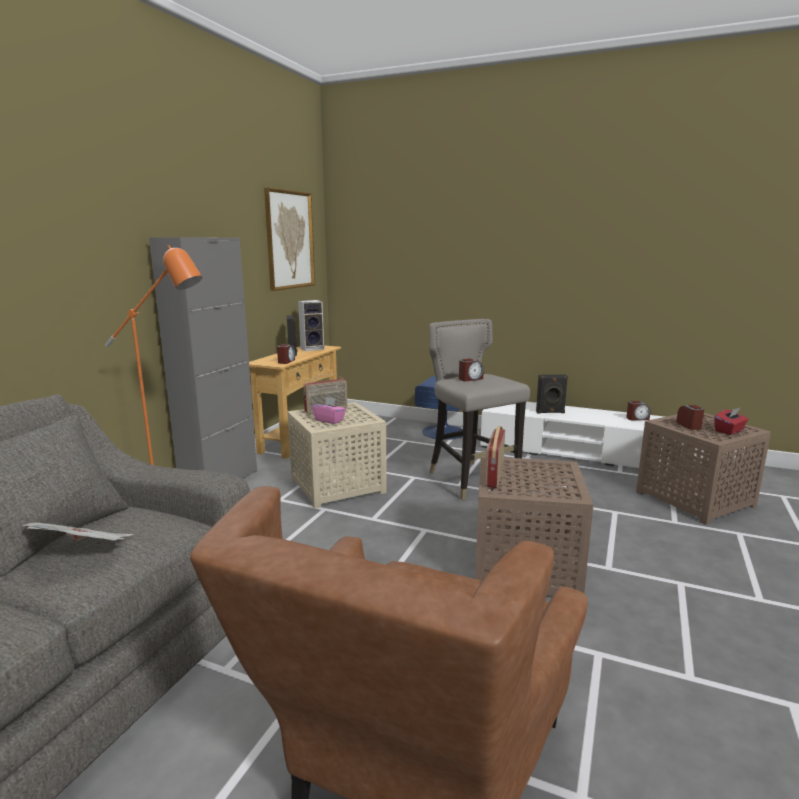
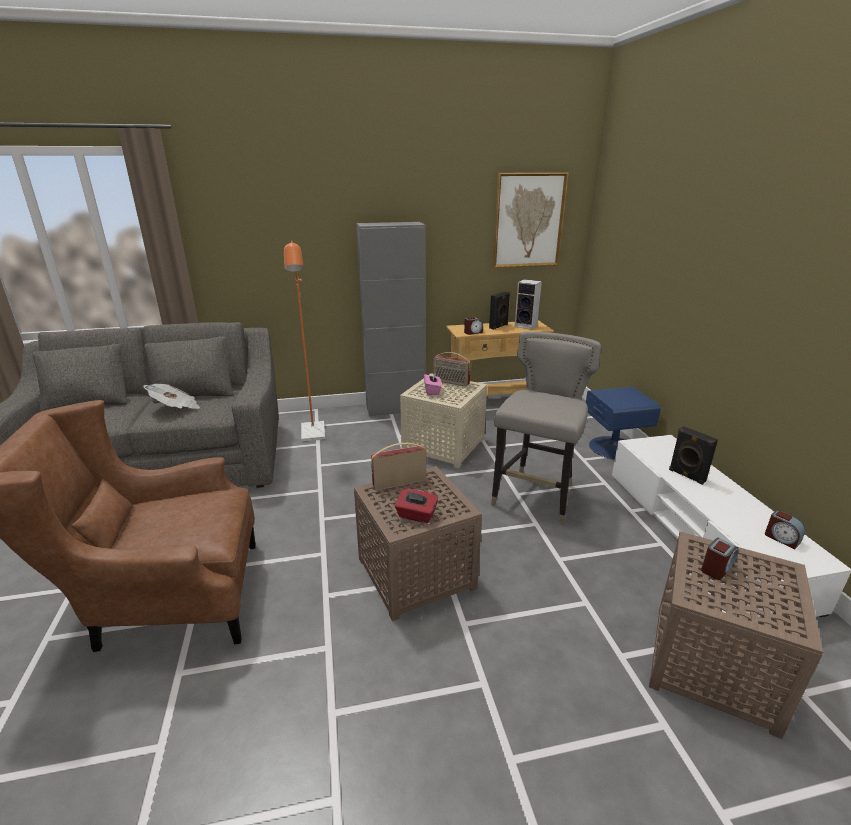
camera: 55 degrees right, 10 degrees up
alarm clock [459,358,484,381] -> none
red tissue box [714,408,749,435] -> red tissue box moved to [395,489,438,523]

